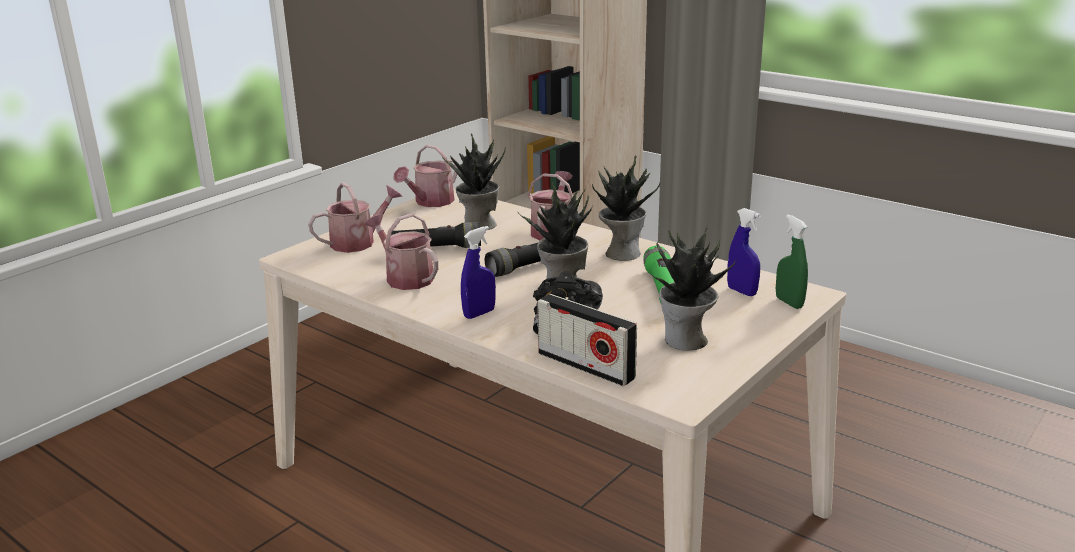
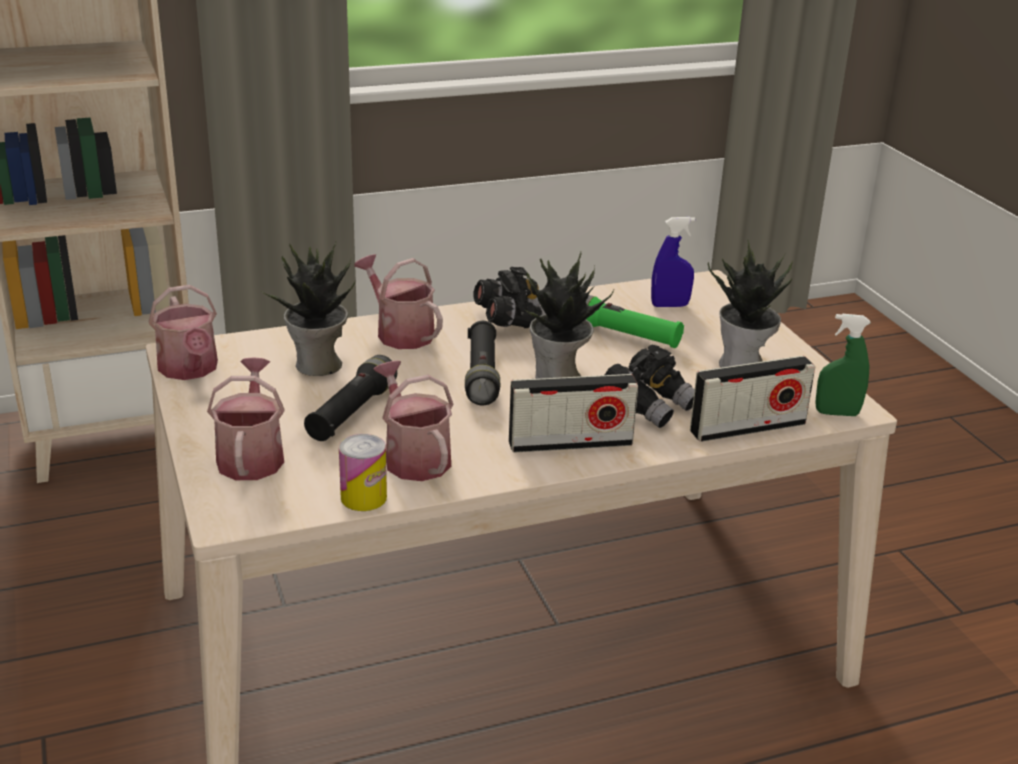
camera: 60 degrees left, 5 degrees up
watering can [365,213,438,290] -> watering can turned 75 degrees clockwise [373,360,454,481]
blue spray bottle [461,226,496,319] -> radio [509,374,638,453]
potted plant [592,156,660,261] -> black binoculars [473,267,546,328]
green spray bottle [776,215,808,309] -> green spray bottle moved to [815,314,871,416]
none -> can [339,434,387,511]

